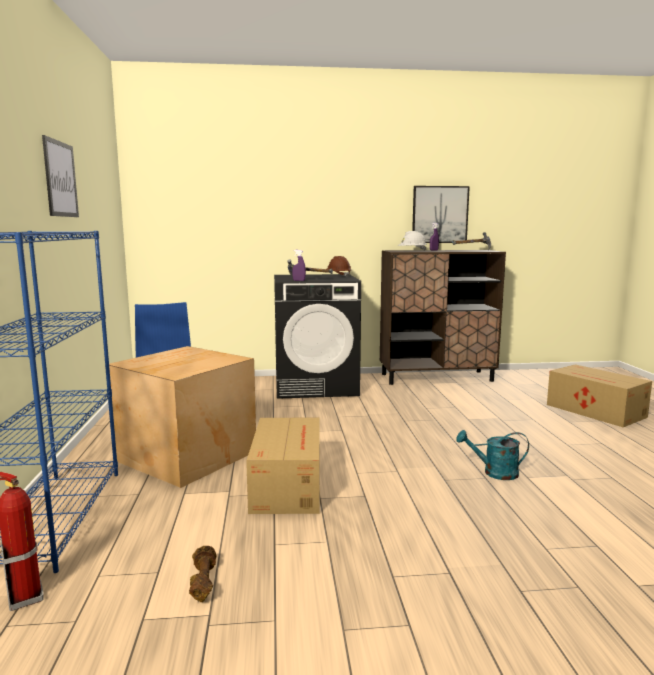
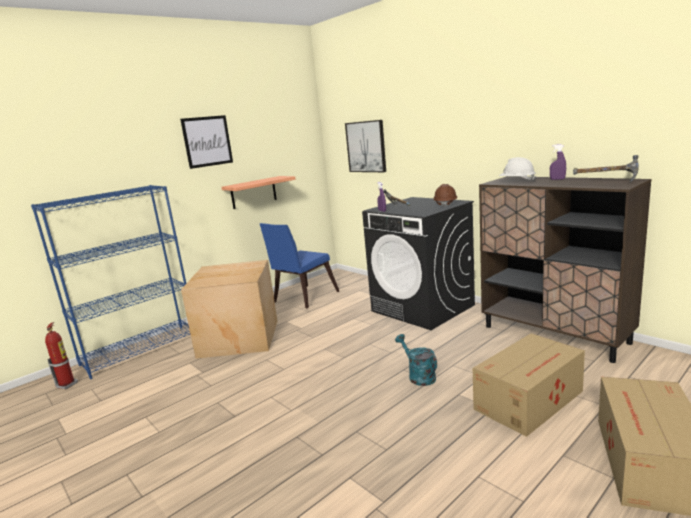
camera: 55 degrees right, 5 degrees up
brown dumbbell [189,546,216,602] -> none
cardboard box [246,418,320,514] -> cardboard box moved to [473,333,585,437]
picture [412,186,470,243] -> picture moved to [345,120,386,172]
turquoise watering can [456,430,529,480] -> turquoise watering can moved to [395,334,437,386]
none -> shelf [221,176,296,209]

